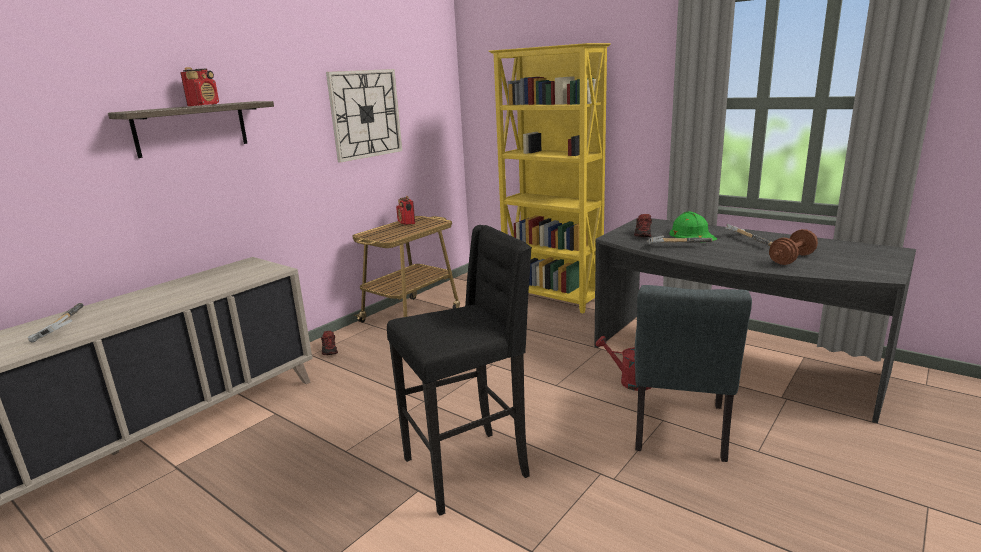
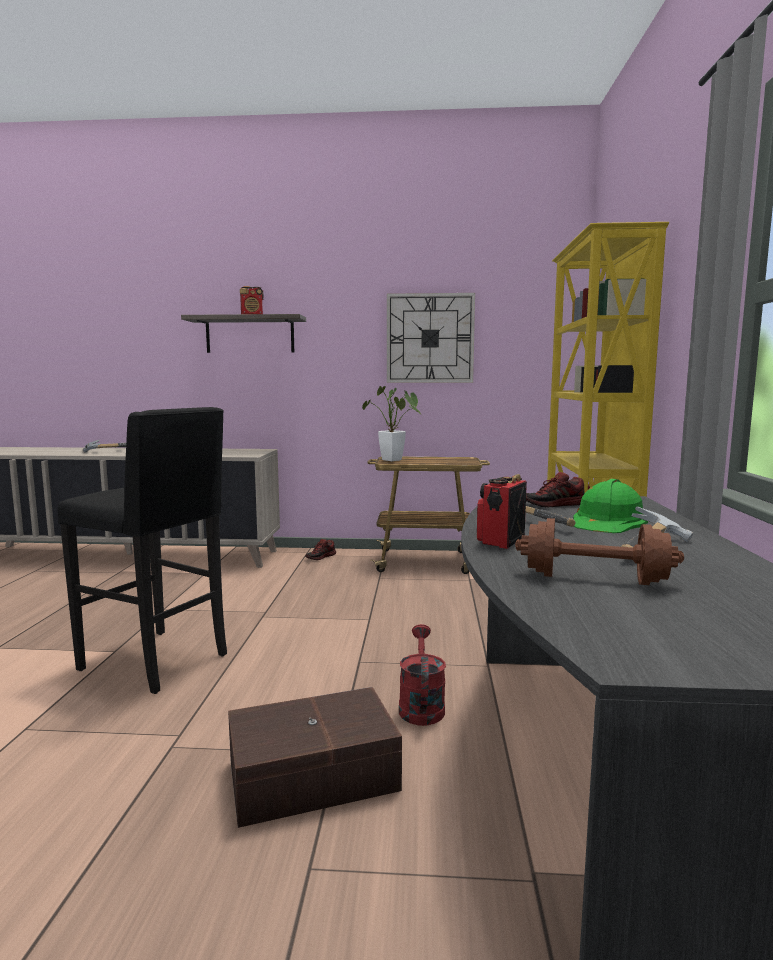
camera: 55 degrees right, 10 degrees down
radio [396,196,415,225] -> radio moved to [477,474,527,549]
grey chair [635,285,752,462] -> brown storage box [228,687,402,828]
none -> potted plant [362,386,421,461]

